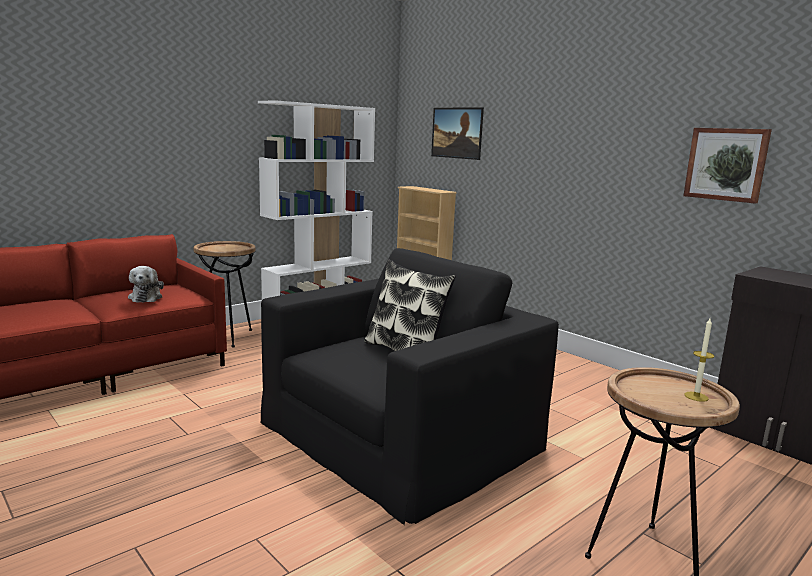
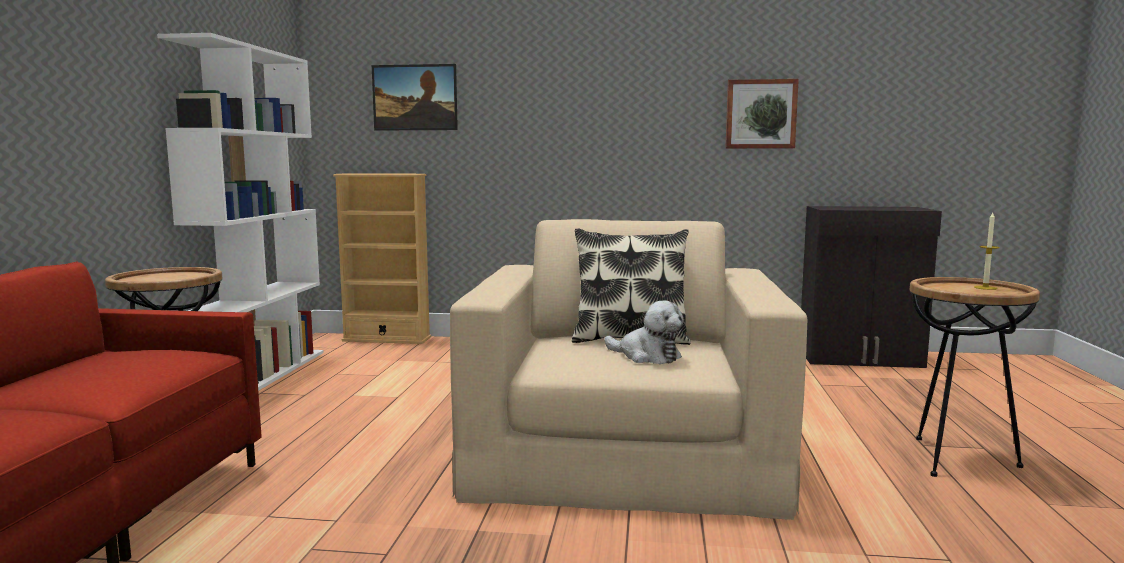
camera: 40 degrees left, 5 degrees down
plush toy [128,266,164,303] -> plush toy moved to [605,300,684,364]
black armchair [261,248,559,525] -> beige armchair [450,219,807,520]

